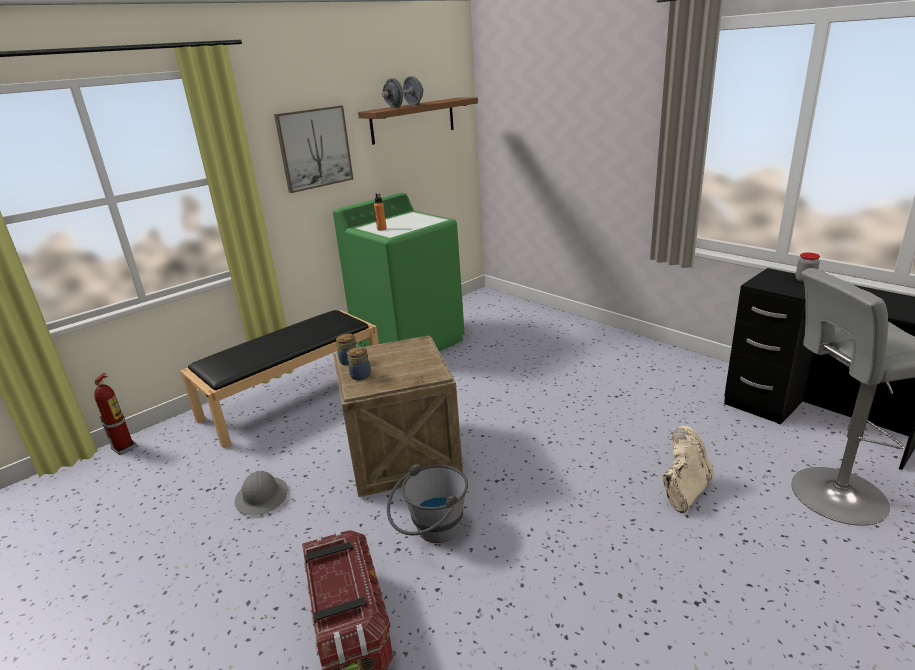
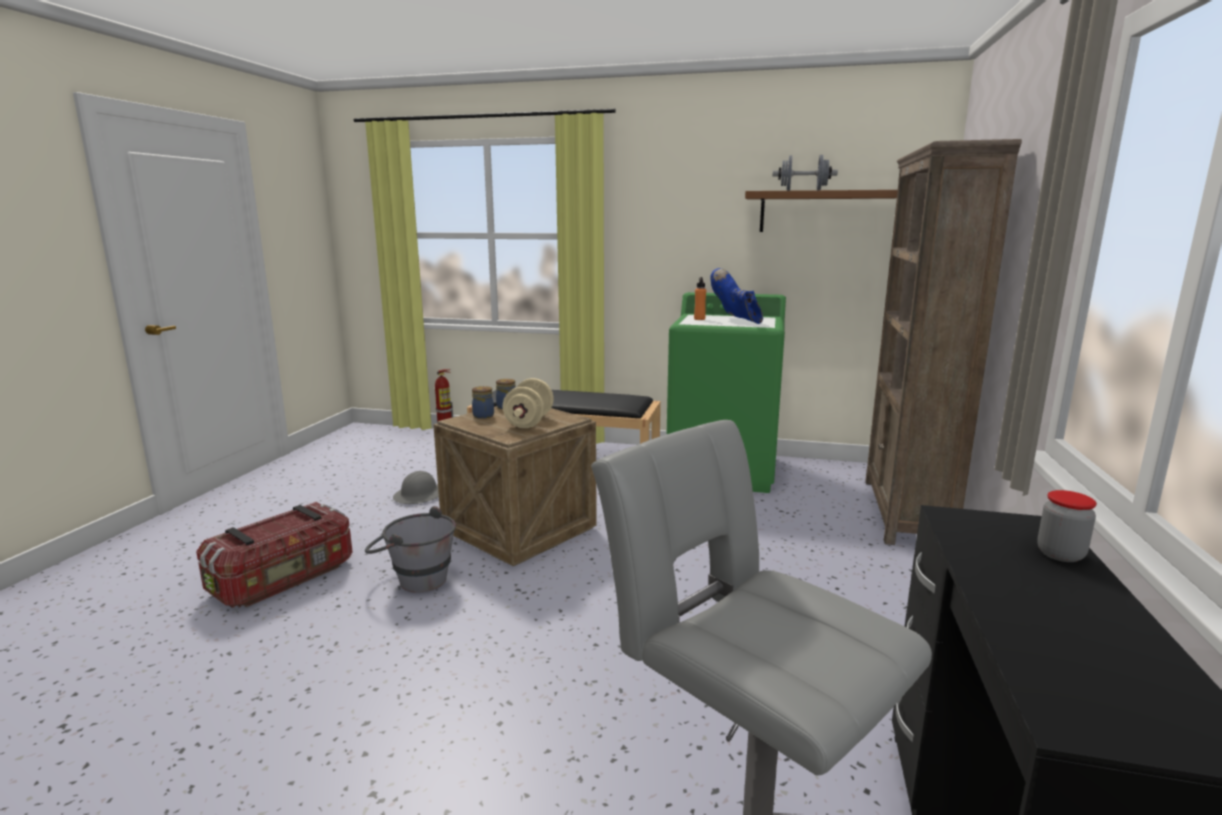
camera: 55 degrees right, 10 degrees down
picture [274,105,353,193] -> none
beige boot [662,426,714,513] -> none
none -> beige dumbbell [503,378,554,428]
none -> blue boot [710,268,763,324]
none -> brown bookcase [865,139,1022,545]

